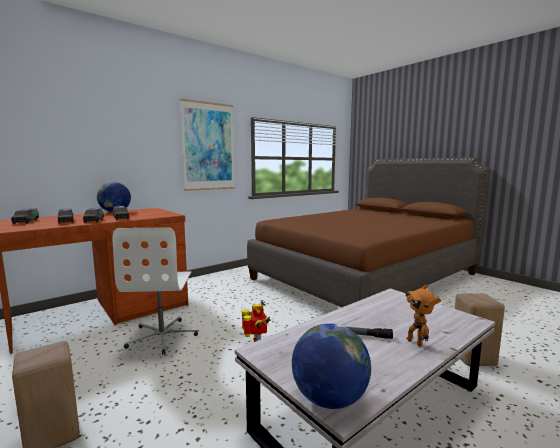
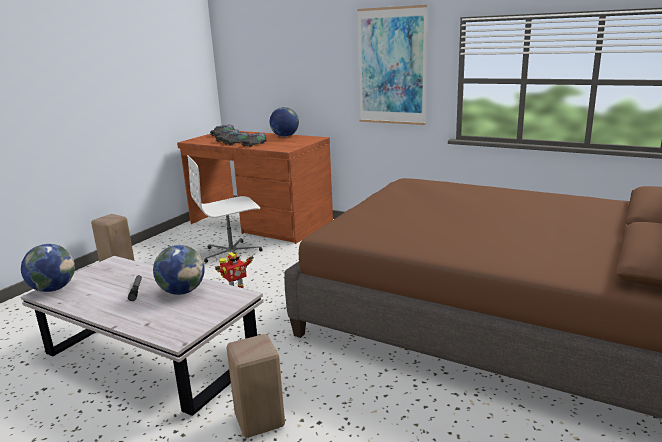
camera: 70 degrees right, 10 degrees up
toy robot [405,284,441,347] -> none
none -> globe [153,245,205,295]

